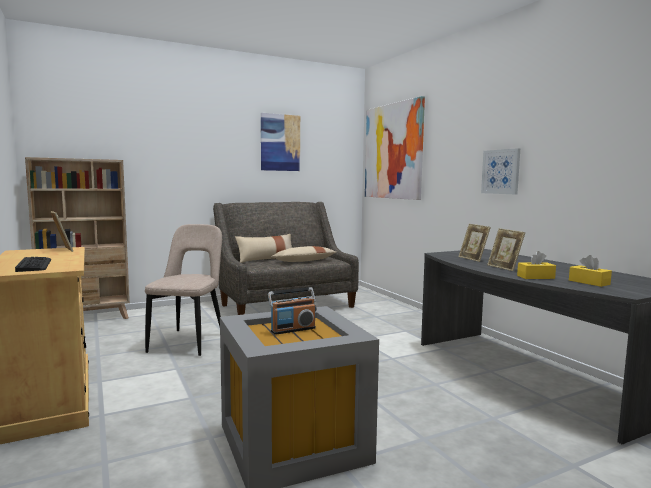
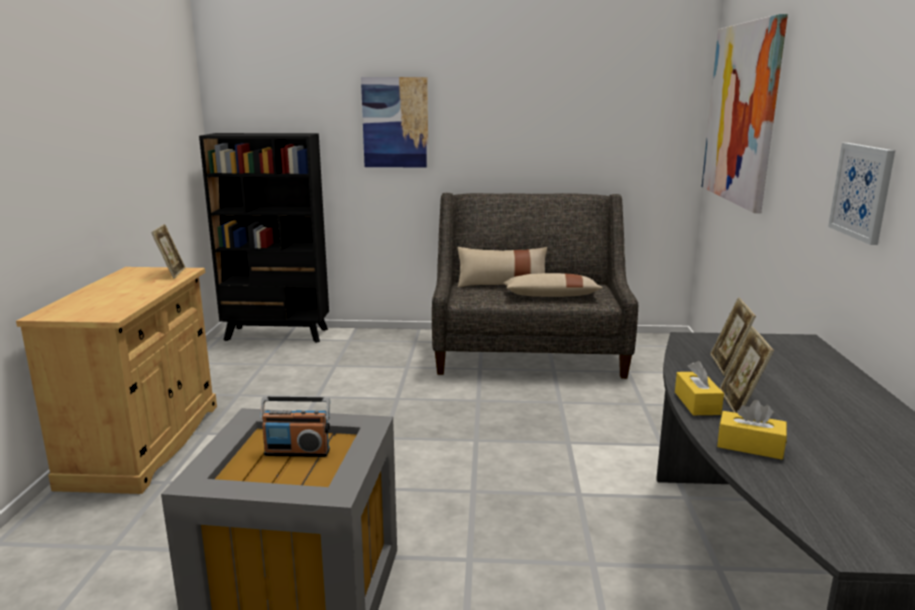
camera: 30 degrees right, 10 degrees up
keyboard [15,257,51,272] -> none
beige bookcase [25,157,130,319] -> black bookcase [199,133,329,343]
beige chair [145,224,222,356] -> none
picture [261,113,300,171] -> picture moved to [361,77,429,168]
yellow tissue box [569,255,612,287] -> yellow tissue box moved to [675,361,724,415]

